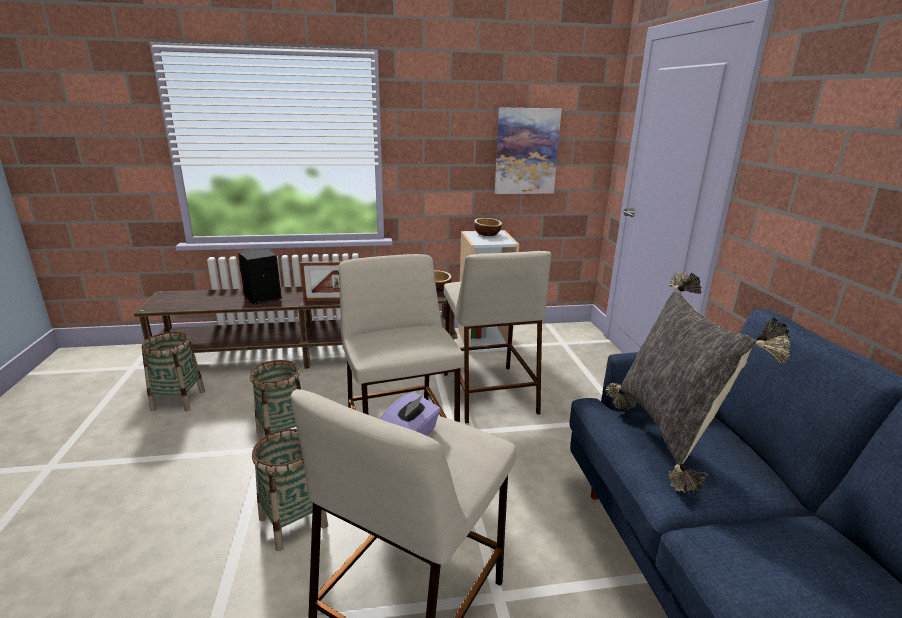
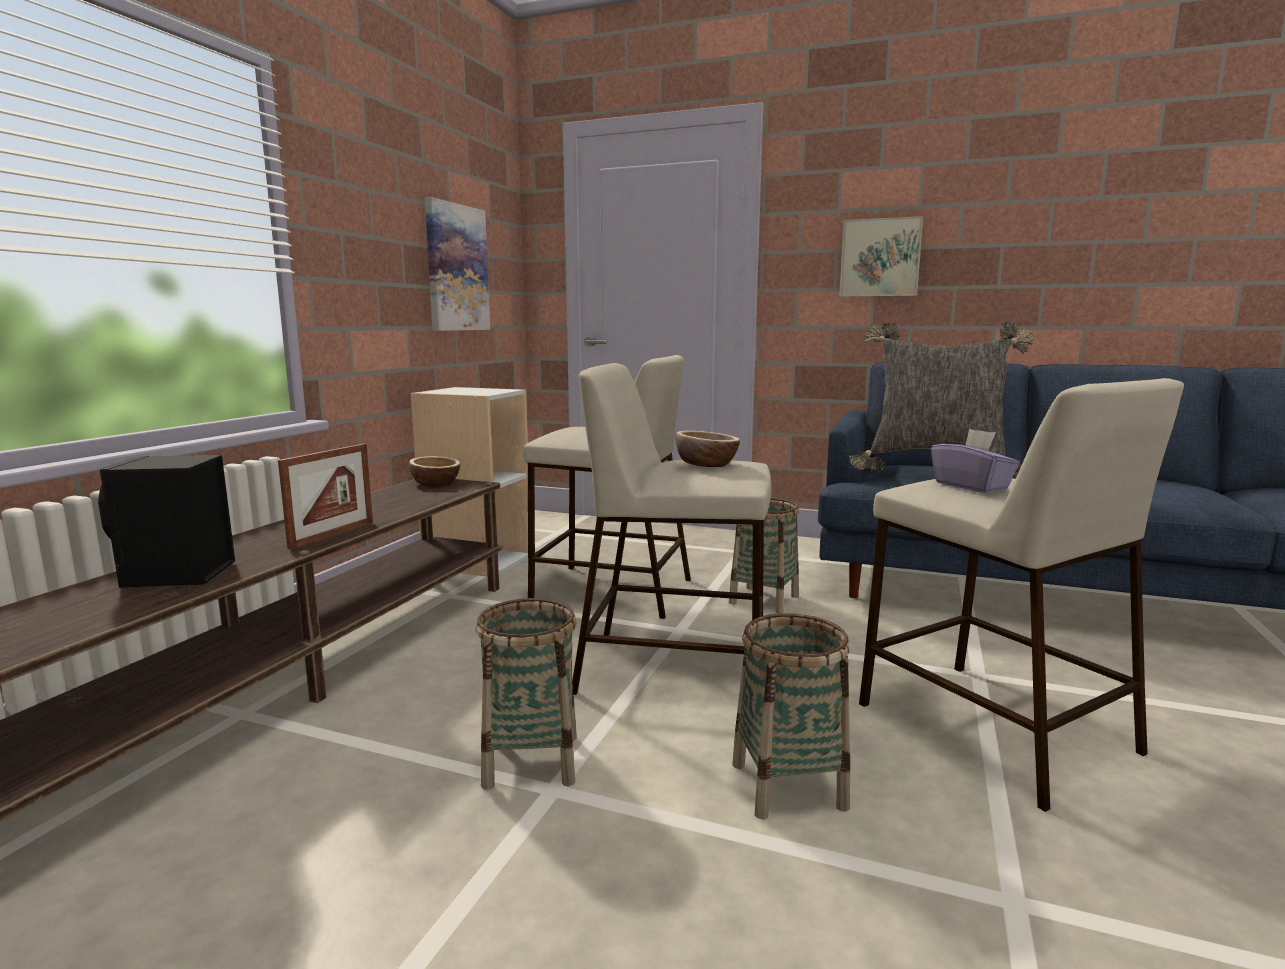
camera: 60 degrees left, 10 degrees down
basket [142,332,205,411] -> basket moved to [729,498,799,613]
bowl [474,218,502,236] -> bowl moved to [676,431,740,467]
none -> picture [839,216,923,297]

